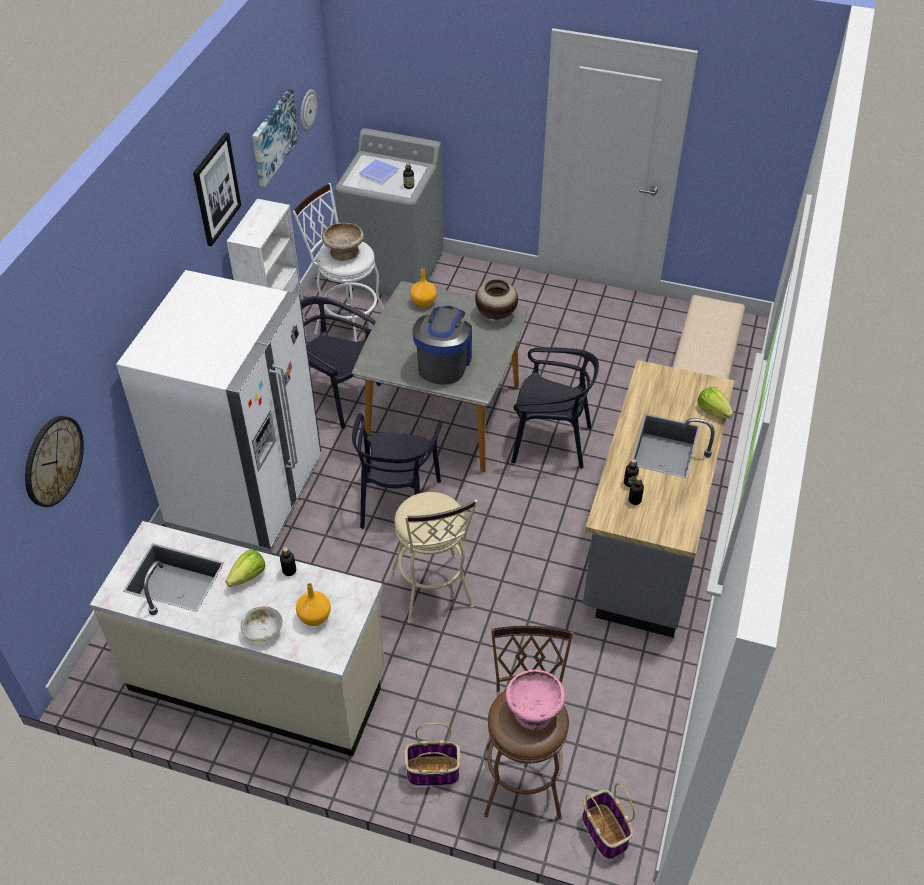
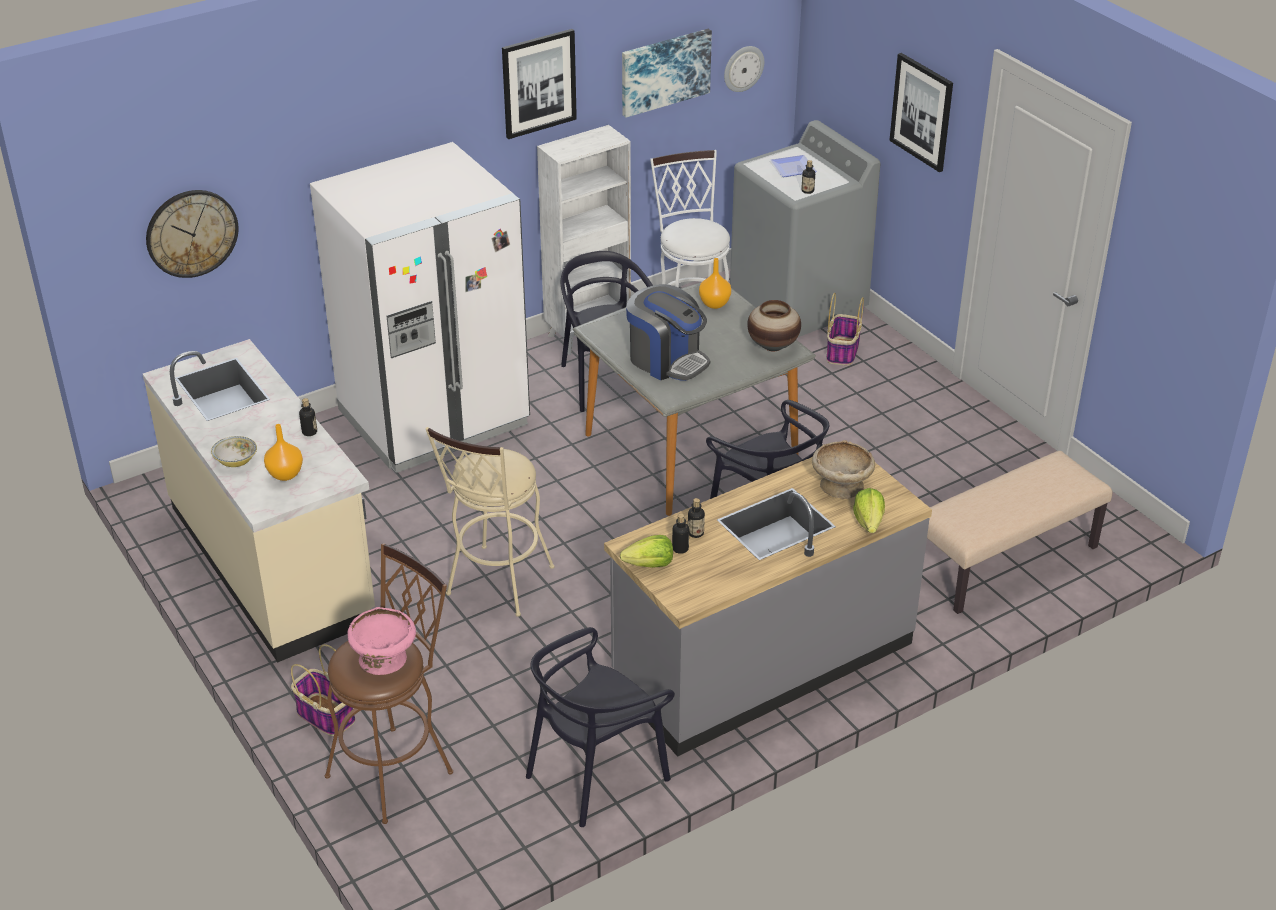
camera: 40 degrees right, 10 degrees down
lettuce [225,550,265,587] -> lettuce moved to [620,535,673,568]
beige bowl [322,223,364,261] -> beige bowl moved to [812,440,875,499]
black chair [352,413,442,529] -> black chair moved to [526,627,675,827]
coffee machine [412,306,472,385] -> coffee machine turned 75 degrees clockwise [626,284,710,381]
basket [582,783,635,859] -> basket moved to [826,293,864,365]
none -> picture [889,53,953,172]

